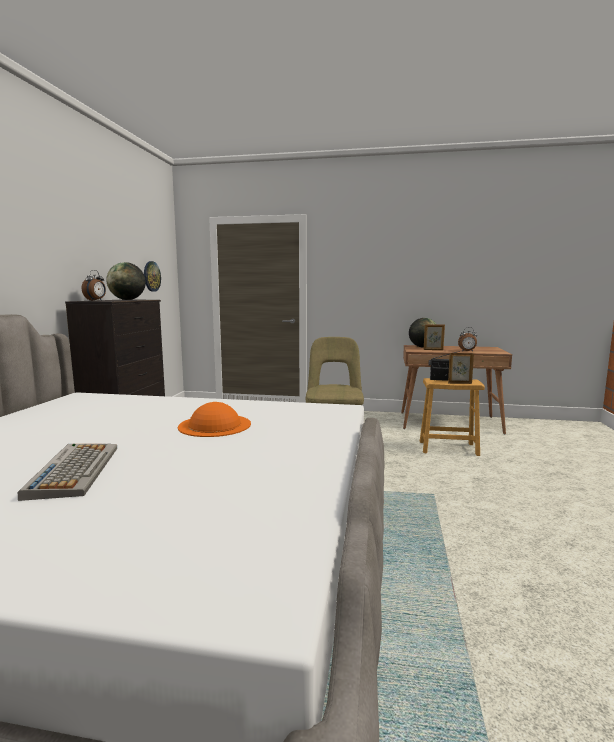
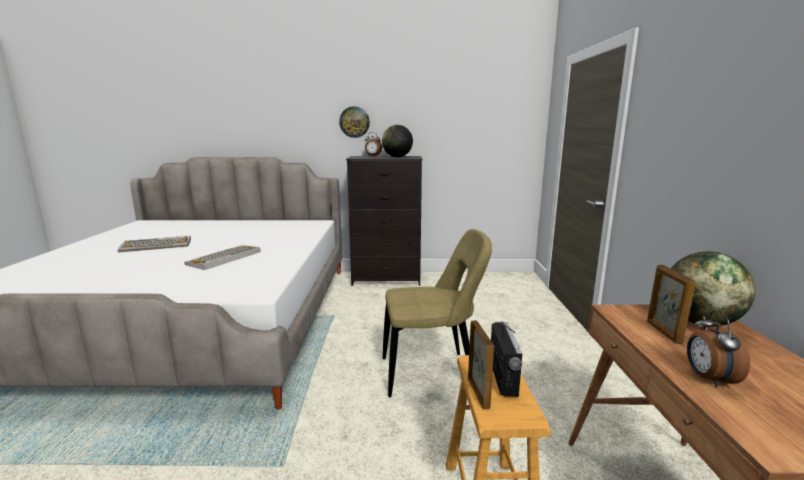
camera: 80 degrees right, 5 degrees up
wall clock [144,261,161,292] -> wall clock moved to [339,106,370,138]
orange hat [178,402,251,437] -> keyboard [184,245,261,270]

